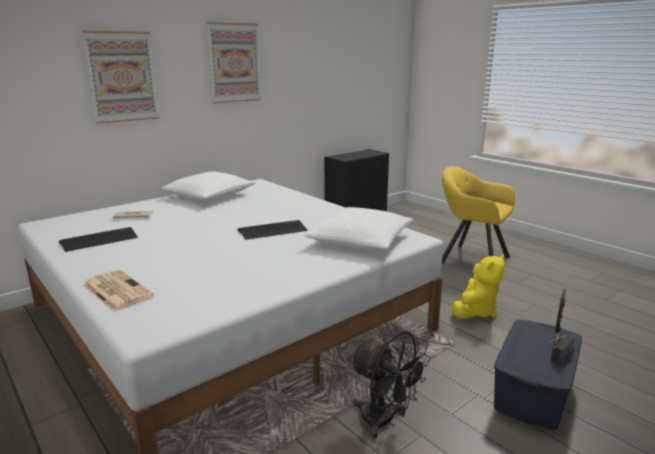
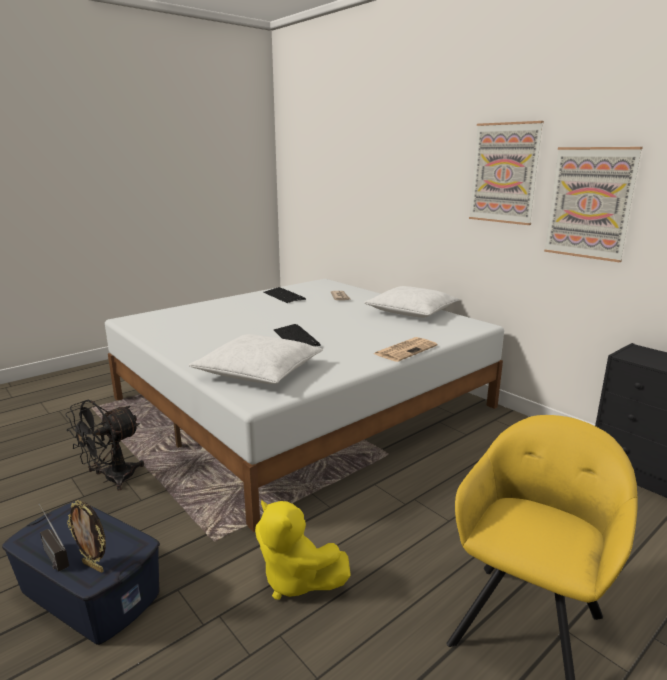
camera: 90 degrees right, 0 degrees up
picture [82,31,159,124] -> picture moved to [544,147,643,262]
newspaper [83,270,154,311] -> newspaper moved to [374,337,438,362]

